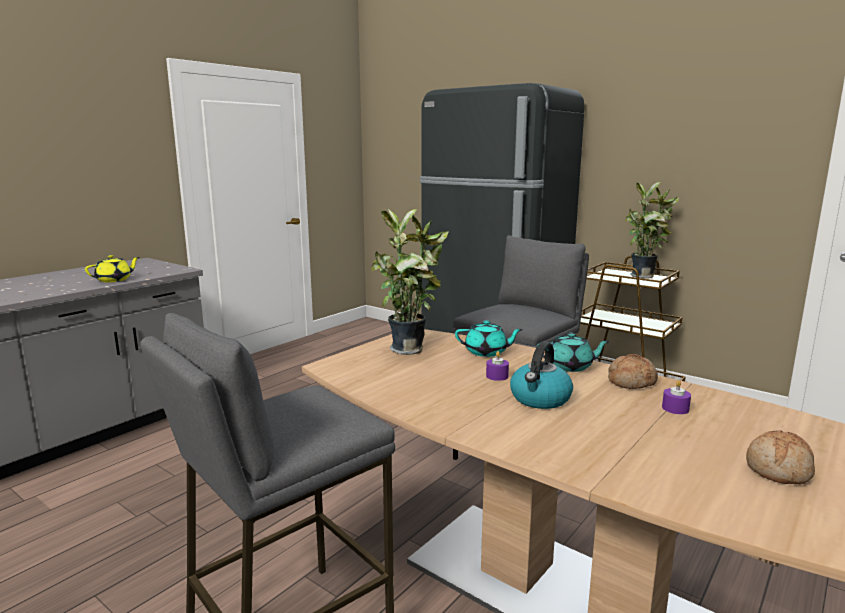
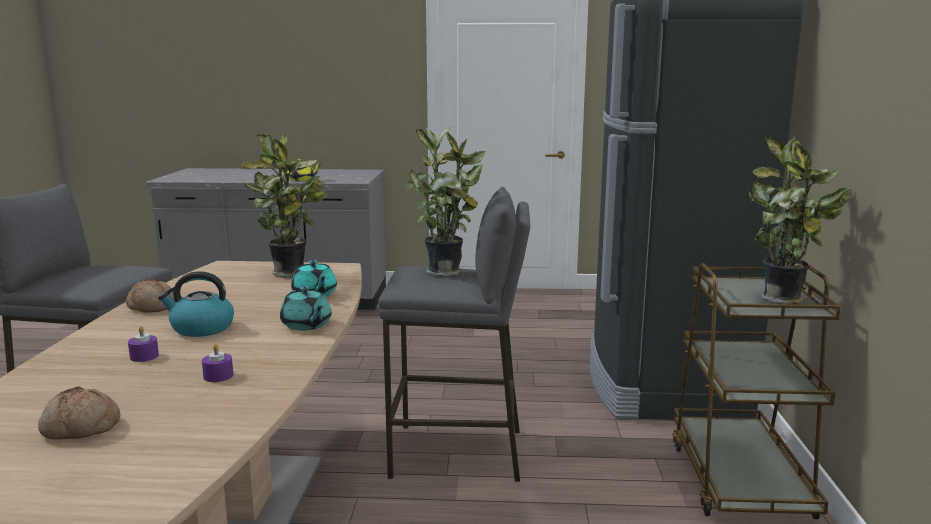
camera: 55 degrees right, 0 degrees up
purple candle [486,351,509,381] -> purple candle moved to [128,326,159,362]
bread [608,354,658,389] -> bread moved to [126,279,175,313]
none -> potted plant [406,127,486,277]

